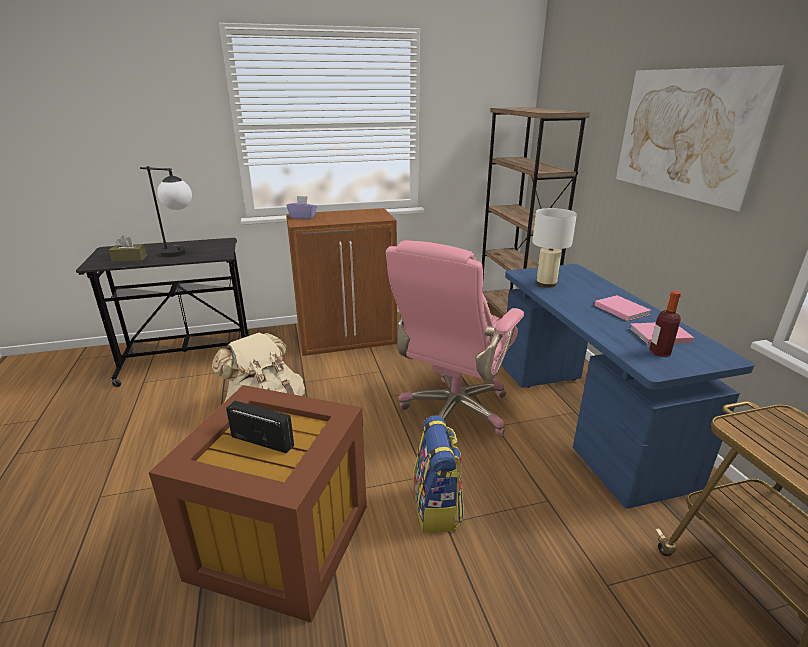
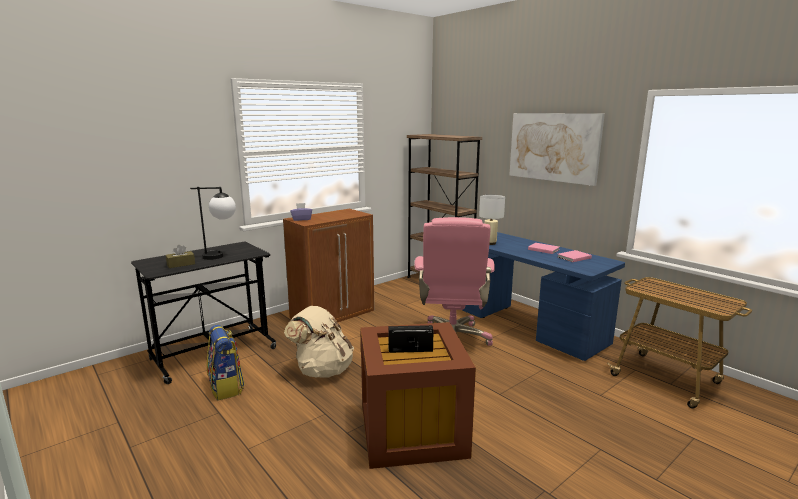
camera: 25 degrees left, 10 degrees down
backpack [413,415,464,533] -> backpack moved to [207,325,245,400]
bottle [649,291,681,357] -> none

